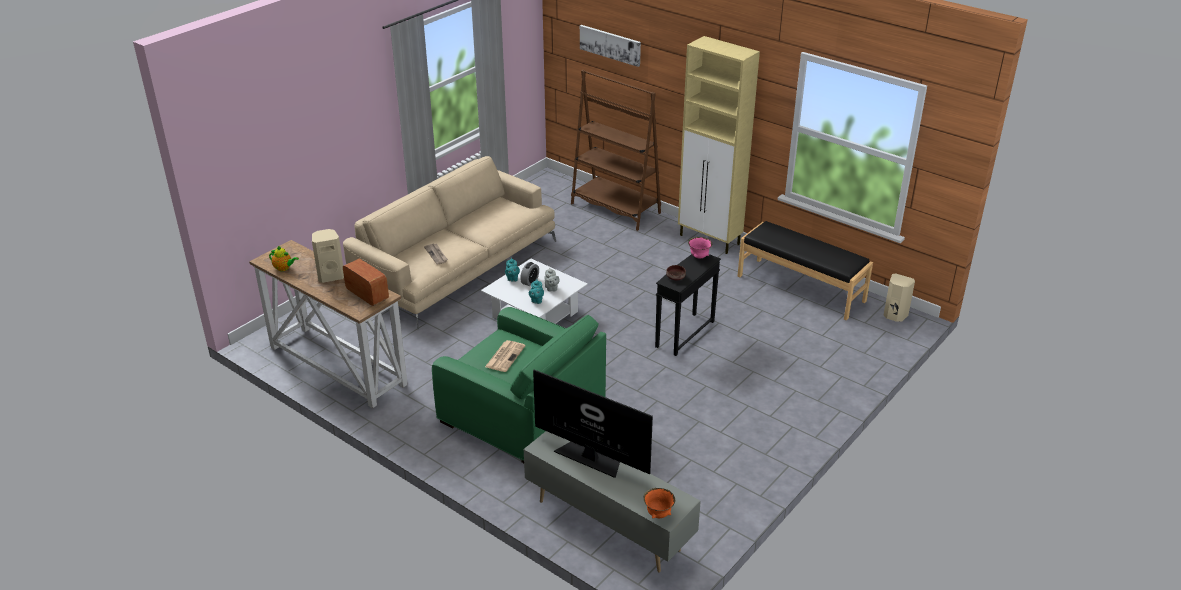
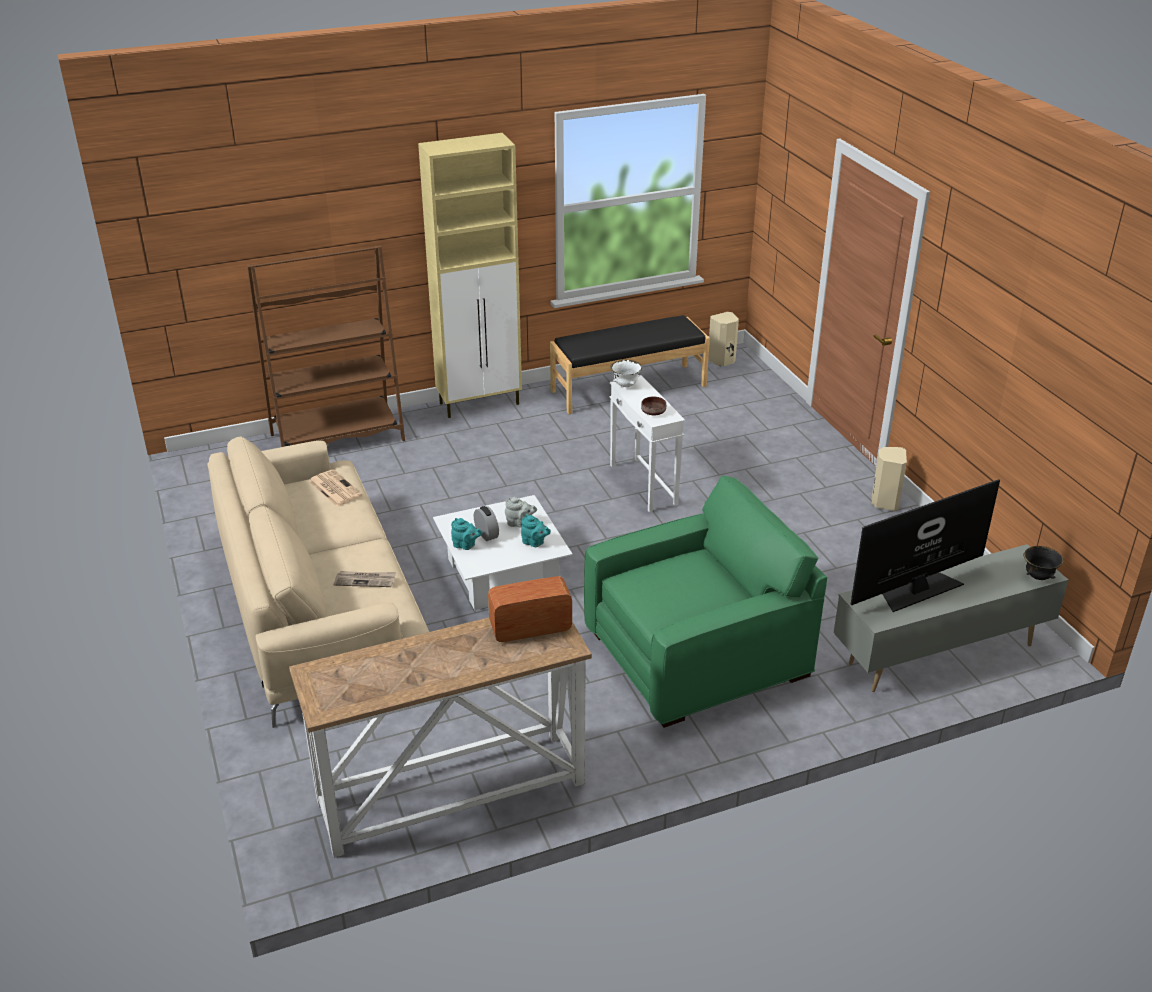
camera: 60 degrees left, 0 degrees up
teapot [269,246,299,271] -> none
beige speaker [312,229,344,283] -> beige speaker moved to [872,447,907,511]
newspaper [485,340,526,372] -> newspaper moved to [309,469,362,507]
picture [580,25,641,67] -> none
orange bowl [644,488,675,518] -> black bowl [1023,546,1063,580]
black side table [655,254,721,356] -> white side table [610,375,685,512]
pink bowl [688,237,712,259] -> white bowl [610,360,642,387]

